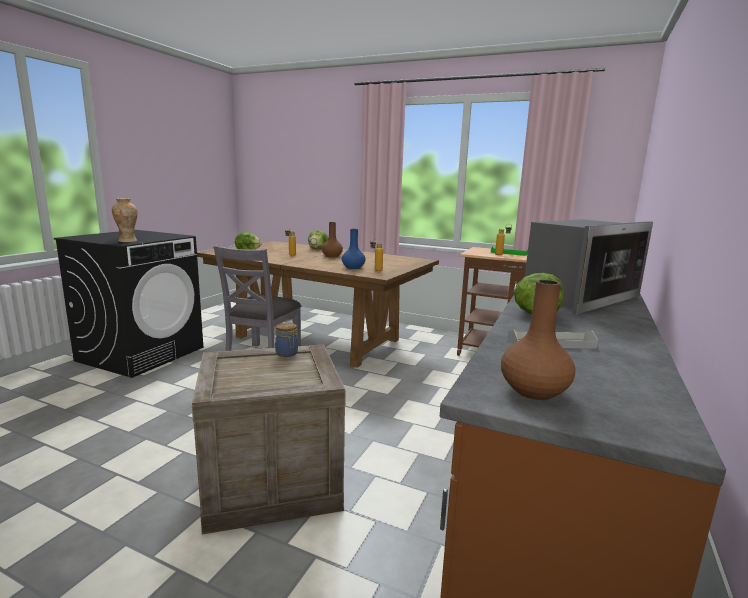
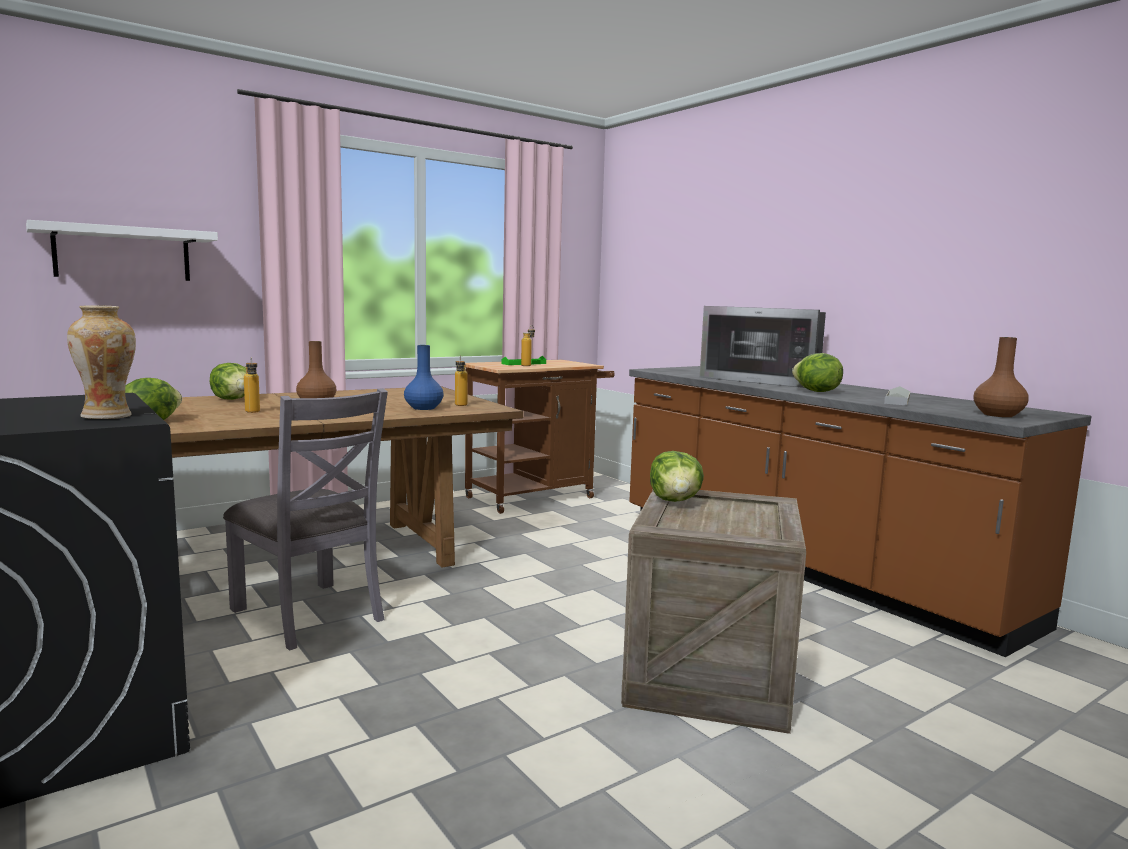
camera: 60 degrees left, 5 degrees down
jar [275,323,298,357] -> lettuce [650,451,704,502]
microwave [525,219,653,315] -> microwave turned 135 degrees clockwise [700,306,826,388]
none -> white shelf [26,220,218,281]

